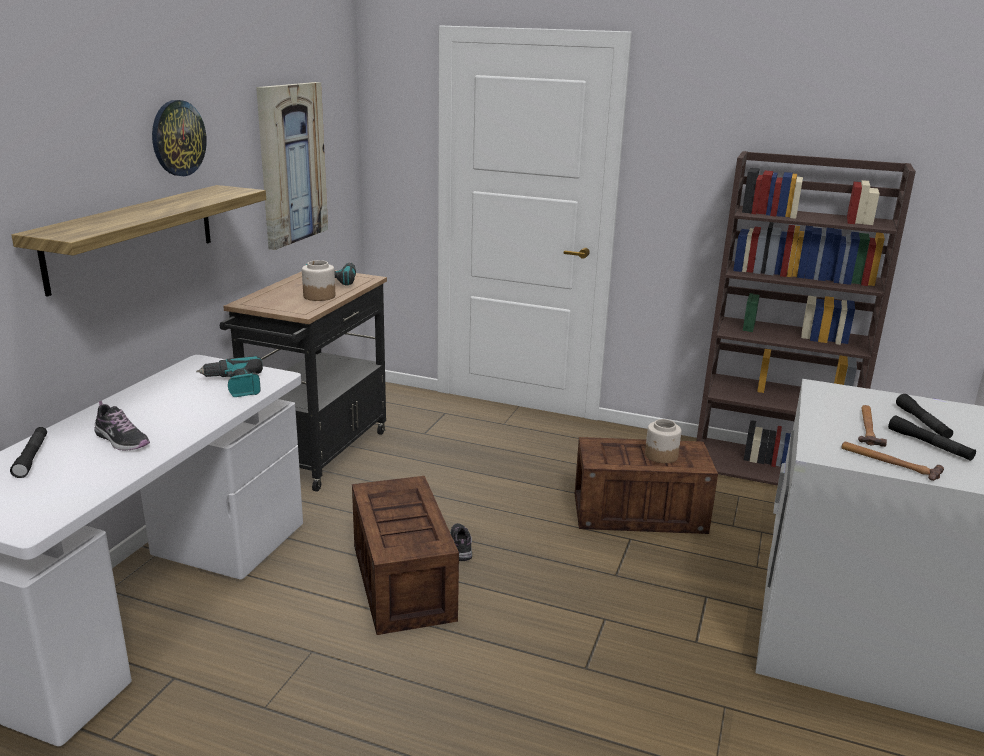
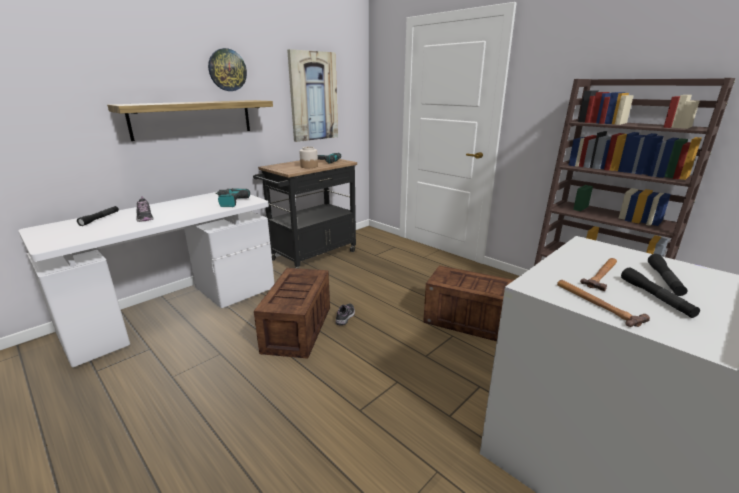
camera: 25 degrees right, 0 degrees up
jar [645,419,681,463] -> none

